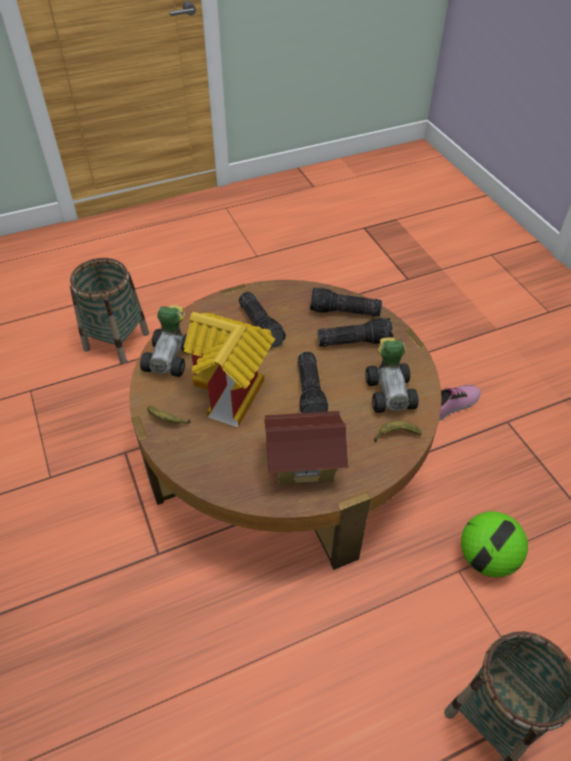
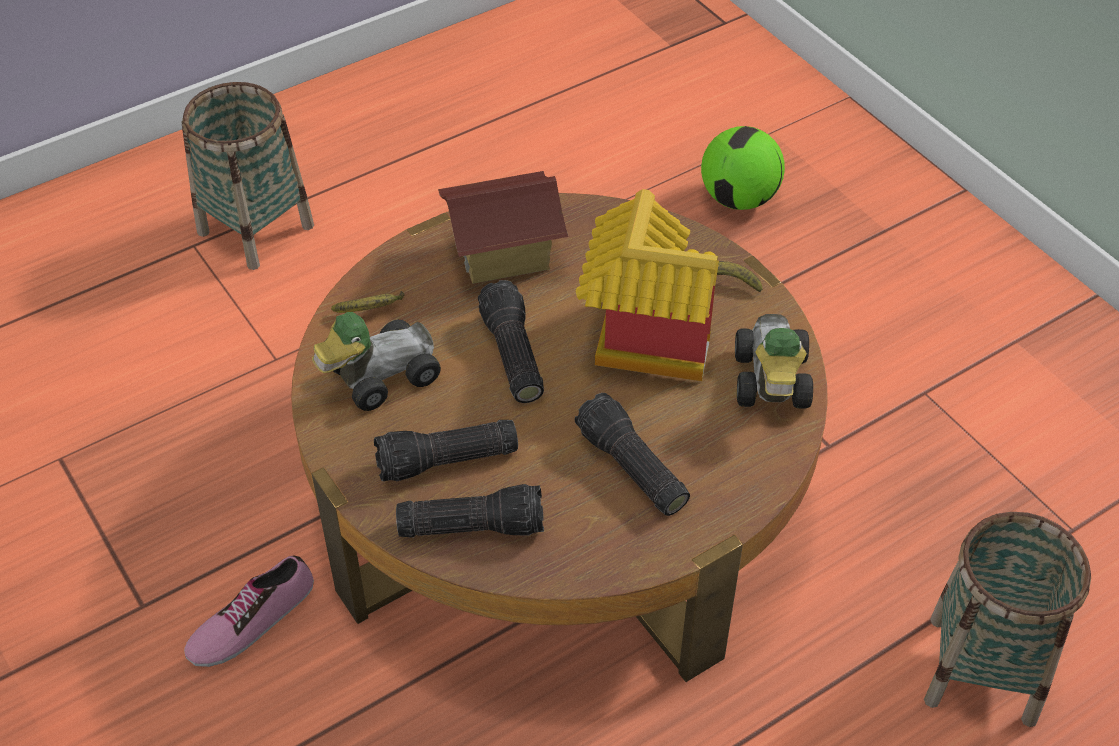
camera: 170 degrees right, 0 degrees up
toy car [366,337,419,413] -> toy car turned 75 degrees clockwise [312,312,441,411]
football [461,511,528,577] -> football moved to [701,126,785,210]

